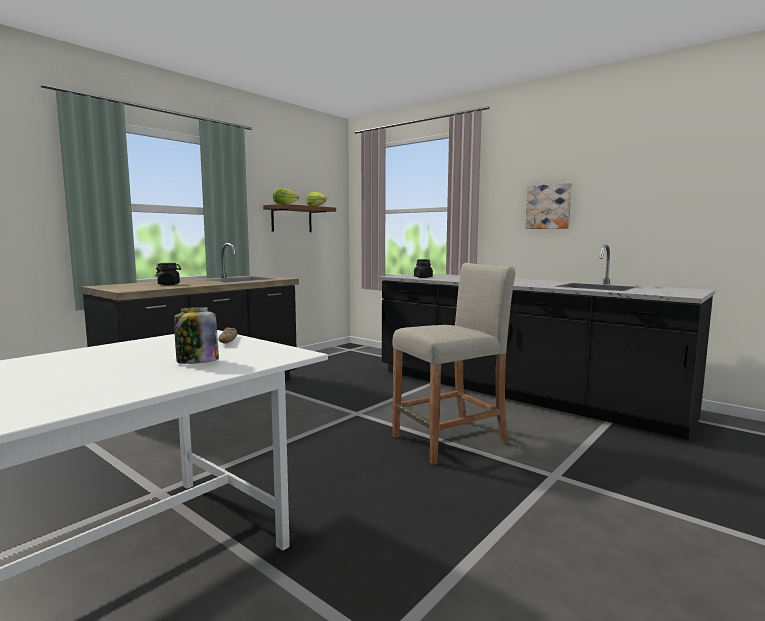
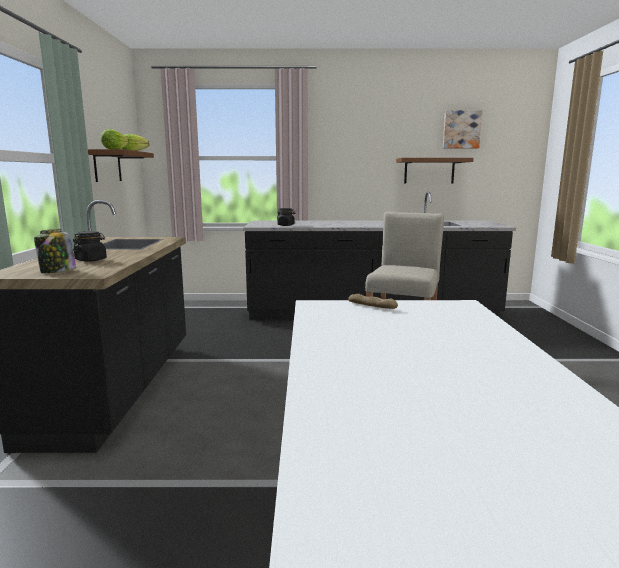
camera: 40 degrees left, 5 degrees up
jar [174,307,219,364] -> jar moved to [34,229,76,273]
picture [525,183,572,229] -> picture moved to [443,110,482,148]
none -> brown shelf [396,158,474,183]

